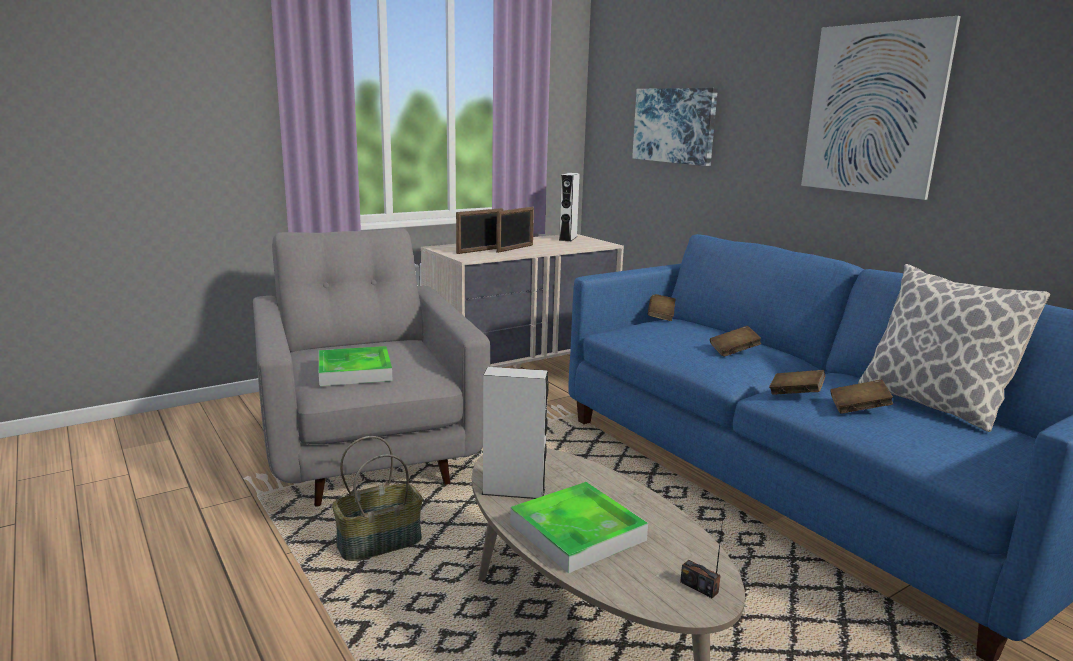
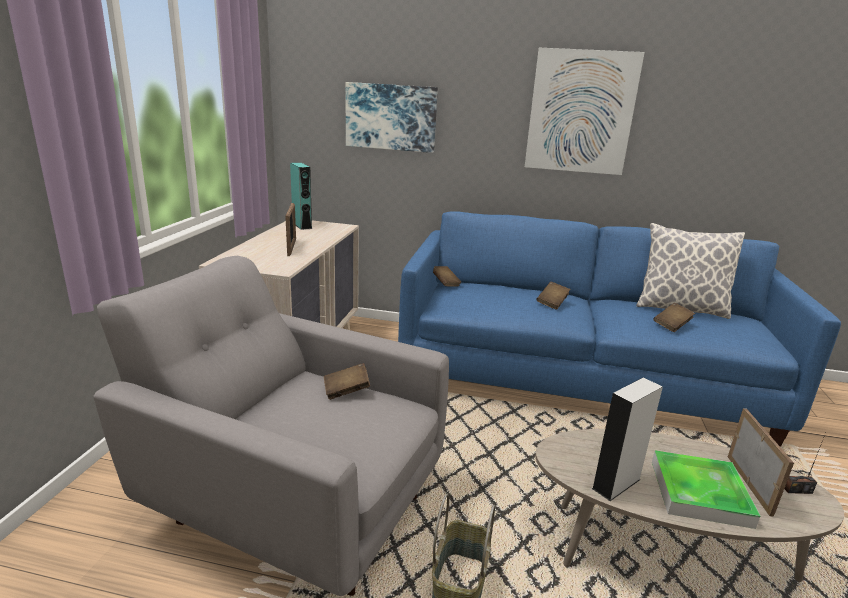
camera: 45 degrees left, 5 degrees up
tray [319,346,393,386] -> none
picture frame [456,208,503,254] -> picture frame moved to [728,408,794,517]
white speaker [559,173,580,242] -> turquoise speaker [290,163,312,230]
brown book [769,370,825,395] -> brown book moved to [324,363,370,400]

